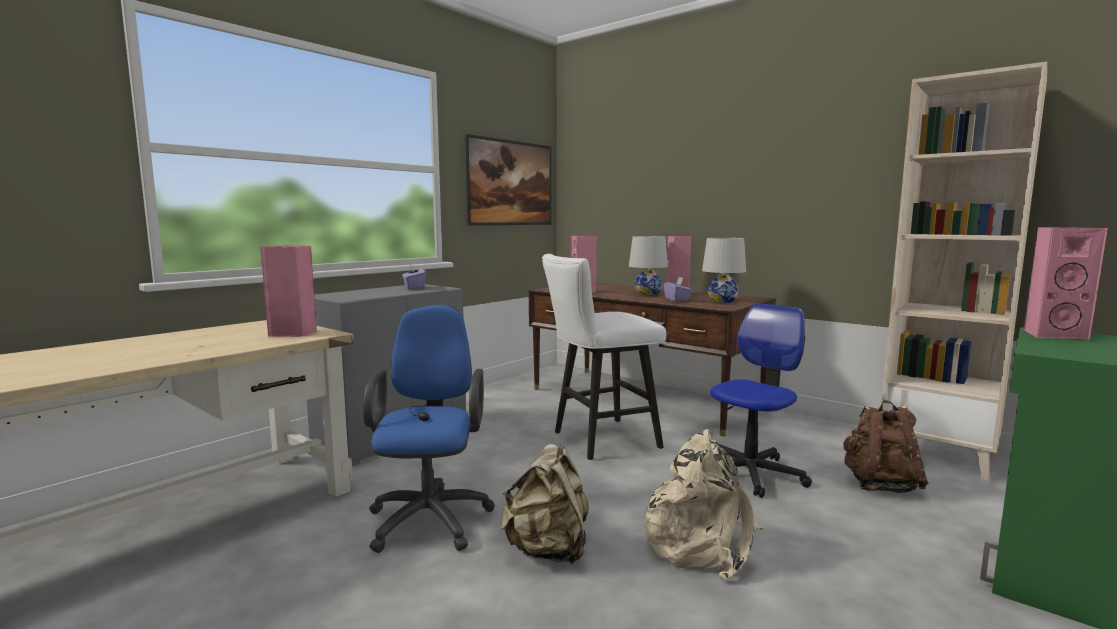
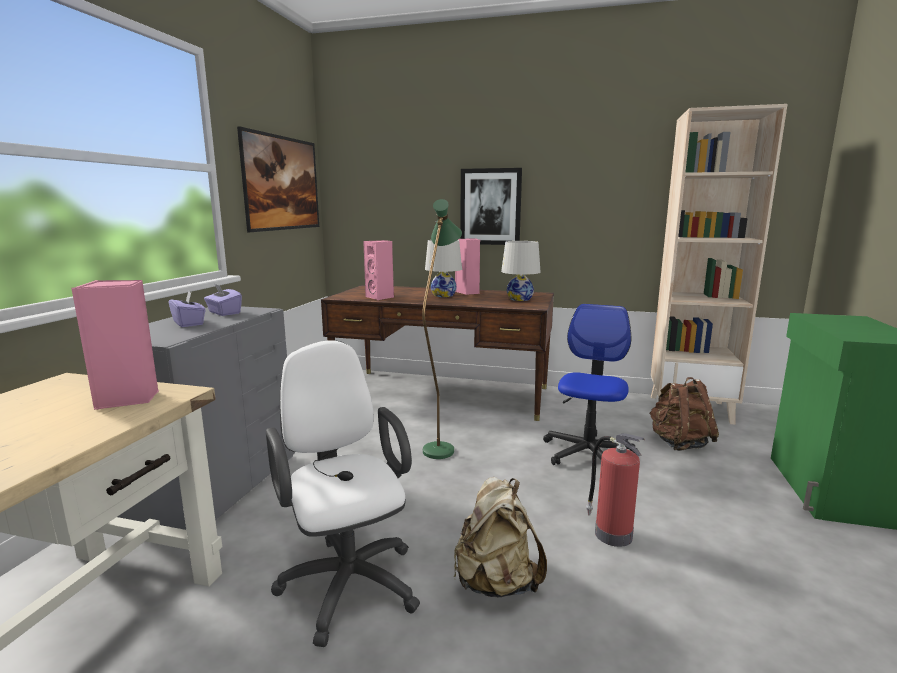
camera: 25 degrees left, 5 degrees up
blue office chair [363,305,495,553] -> white office chair [266,340,420,647]
white stool [542,254,666,460] -> green floor lamp [422,199,462,459]
beige backpack [644,429,764,580] -> fire extinguisher [586,433,645,547]
purple tissue box [664,277,692,302] -> purple tissue box moved to [169,291,206,327]
pink speaker [1024,227,1108,340] -> none
none -> picture [460,168,522,245]

